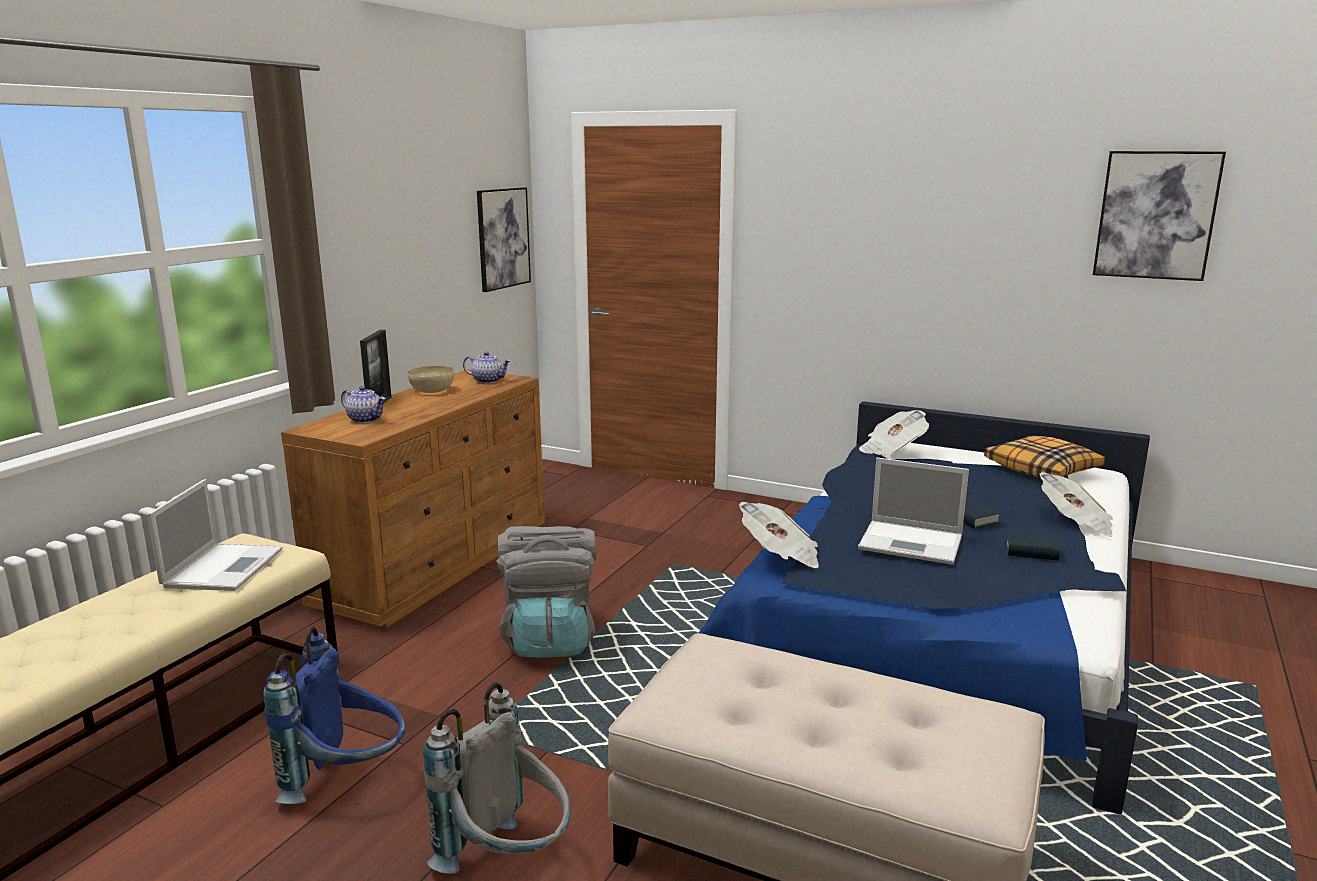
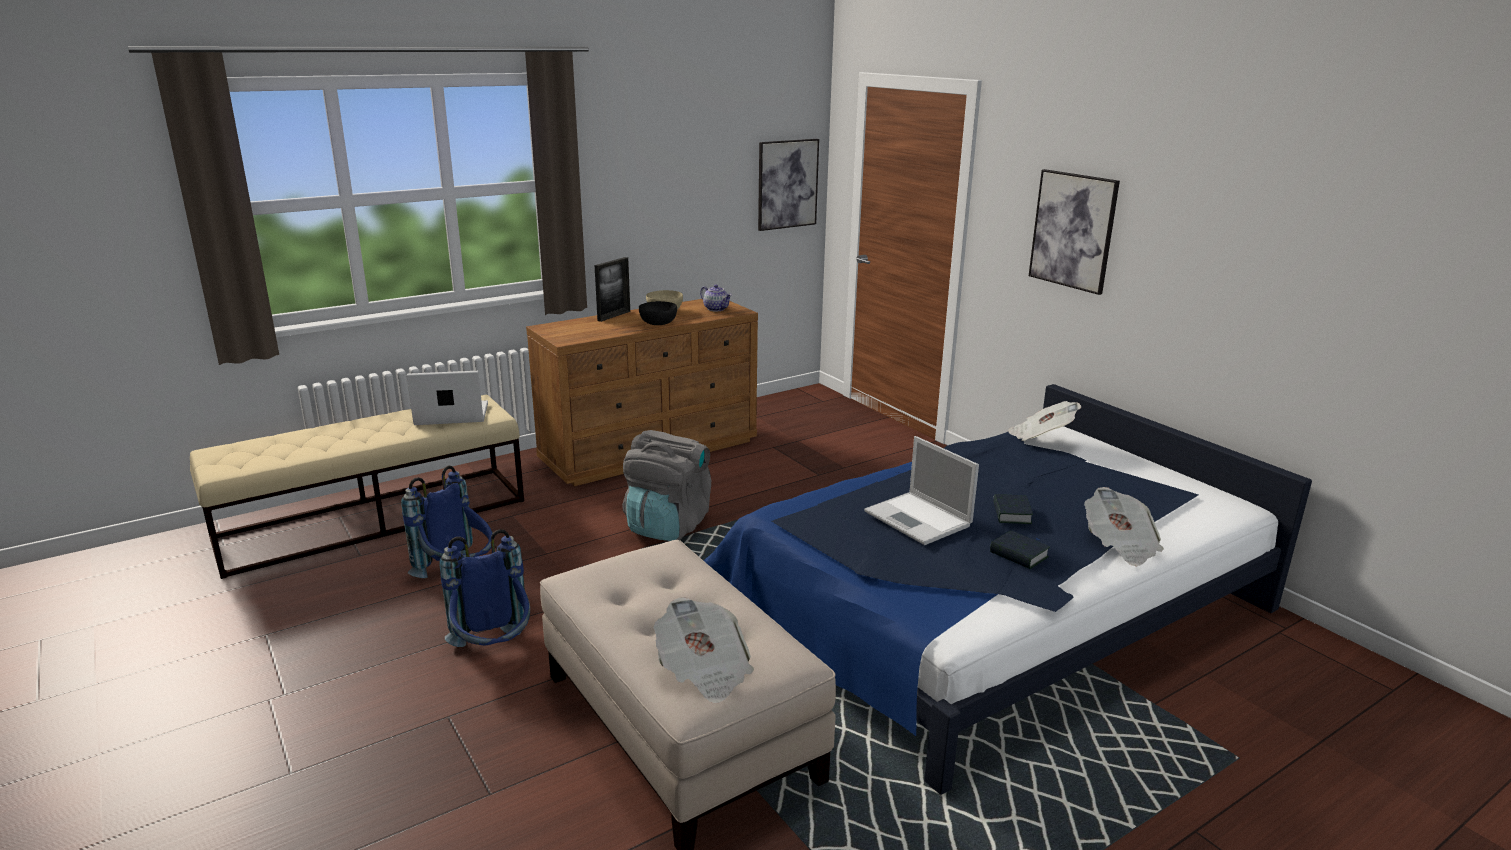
camera: 30 degrees right, 5 degrees up
laptop [147,479,283,591] -> laptop turned 135 degrees counterclockwise [407,371,488,425]
teapot [341,386,386,423] -> none
grey backpack [423,682,571,874] -> blue backpack [439,529,530,647]
newspaper [739,502,819,568] -> newspaper moved to [654,597,754,703]
pillow [984,436,1105,478] -> none
picture [1093,151,1226,281] -> picture moved to [1029,169,1120,295]
none -> black bowl [639,301,677,325]

